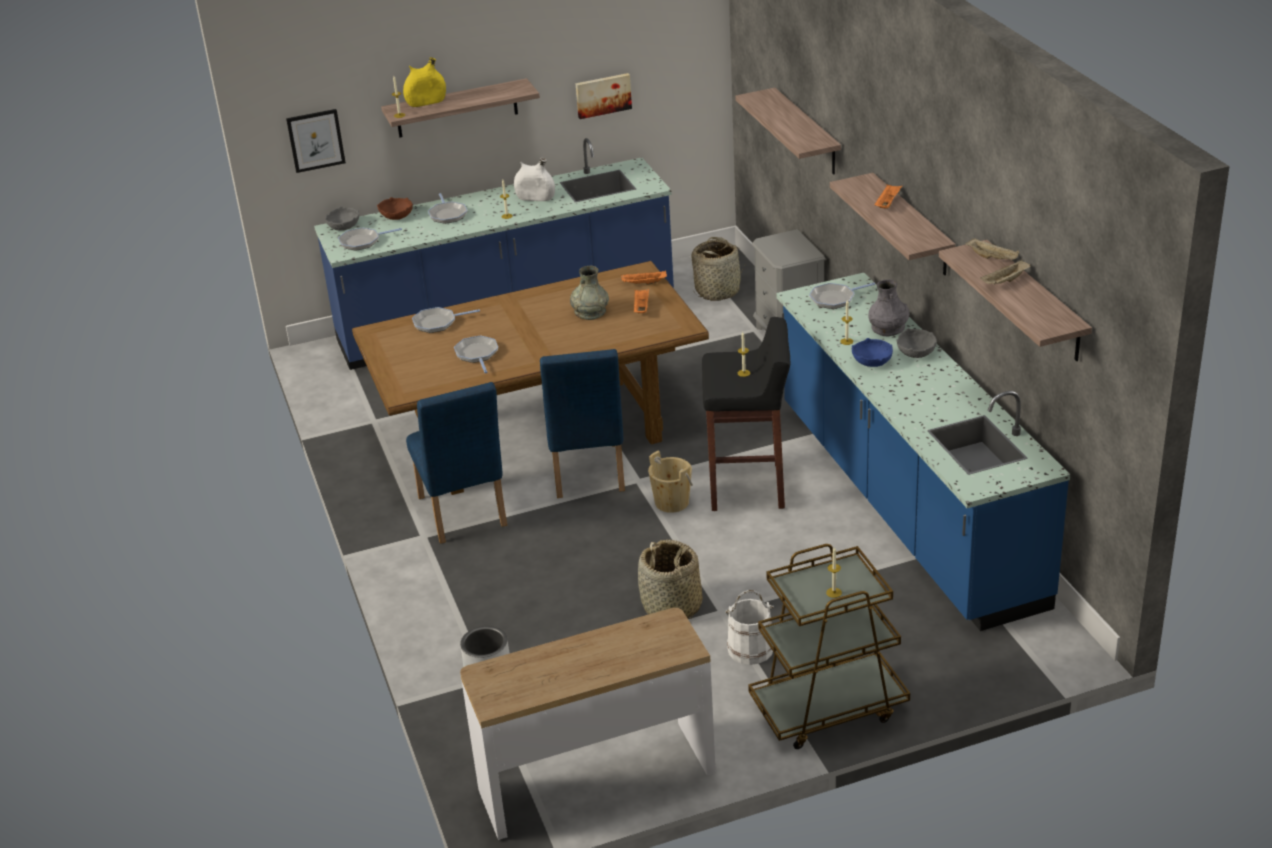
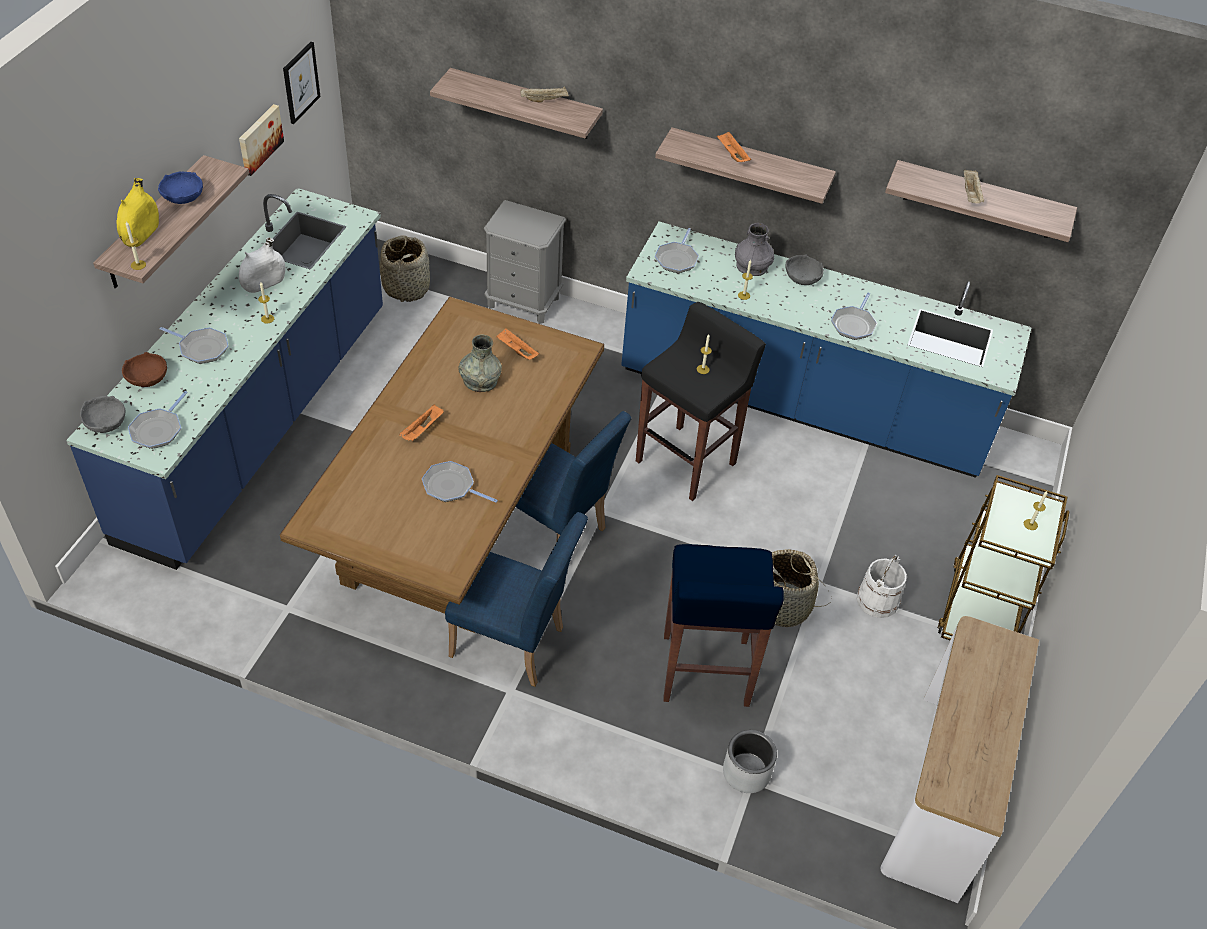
camera: 55 degrees left, 15 degrees up
picture [286,109,346,173] -> picture moved to [283,42,320,124]
frying pan [412,307,480,333] -> frying pan moved to [831,293,877,340]
orange tray [621,270,667,285] -> orange tray moved to [399,404,444,441]
beige bucket [648,450,693,513] -> none
blue bowl [852,338,893,367] -> blue bowl moved to [158,172,203,204]
beige tray [966,238,1019,260] -> beige tray moved to [520,87,569,102]
none -> blue stool [664,544,784,707]

